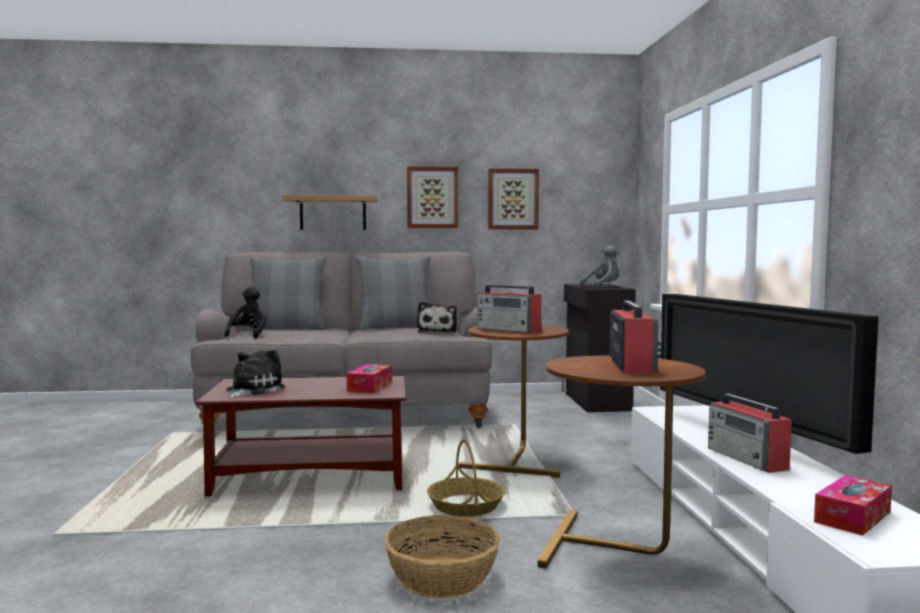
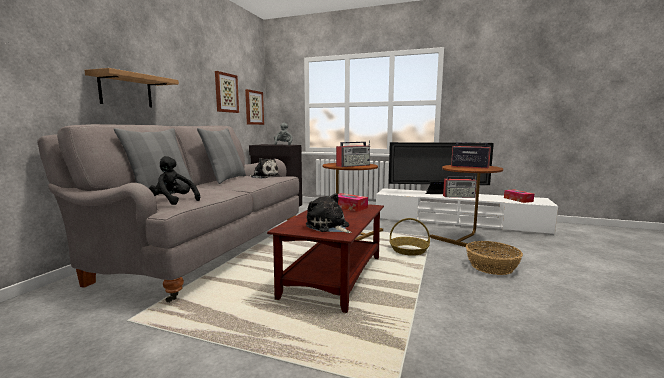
camera: 65 degrees left, 5 degrees up
picture [407,167,458,228] -> picture moved to [245,89,264,125]

